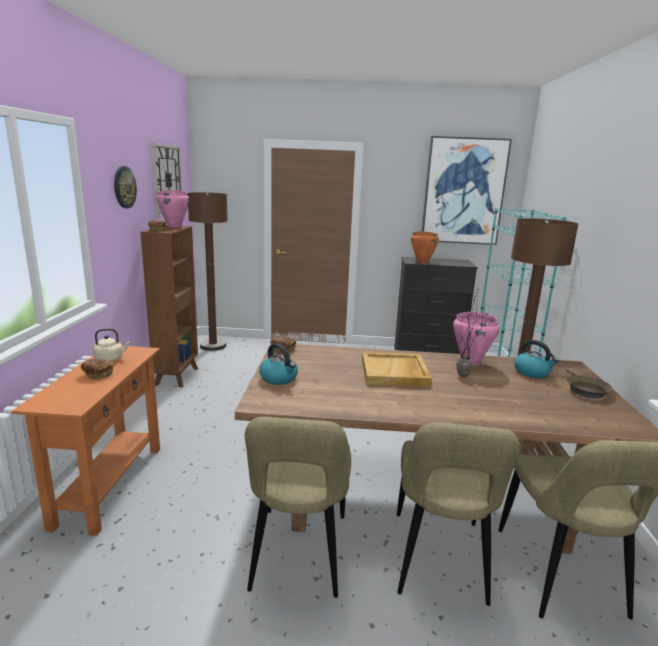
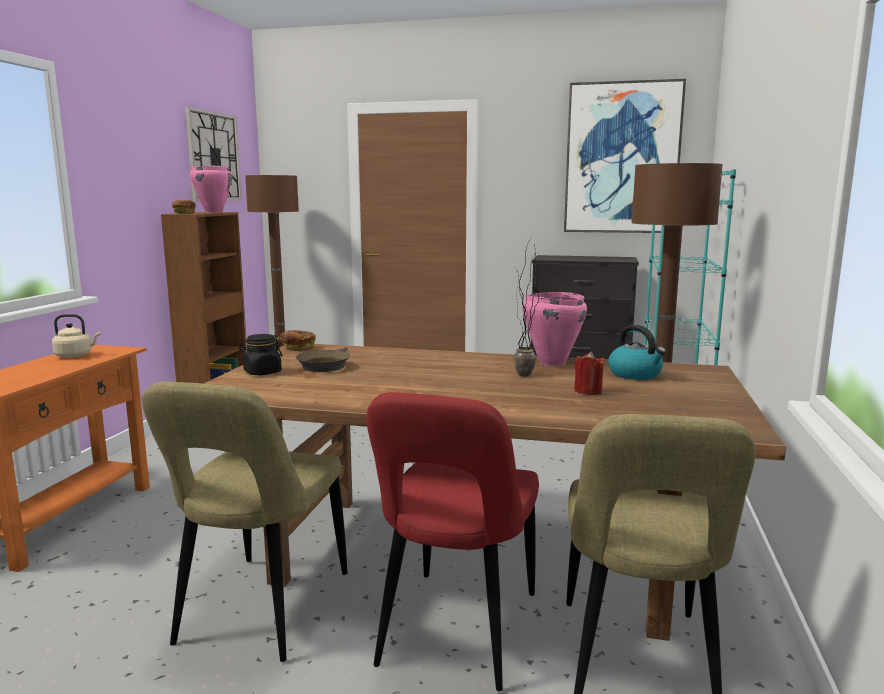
camera: 10 degrees right, 5 degrees down
bread [81,359,114,379] -> none
wall clock [114,166,137,208] -> none
kettle [259,343,298,385] -> black jar [239,334,283,375]
beige tray [362,352,432,387] -> none
beige chair [397,422,520,606] -> red chair [366,392,539,691]
orange cooking pot [411,231,439,264] -> none
brown frying pan [564,368,613,399] -> brown frying pan moved to [296,347,350,372]
none -> red candle [574,352,604,395]

